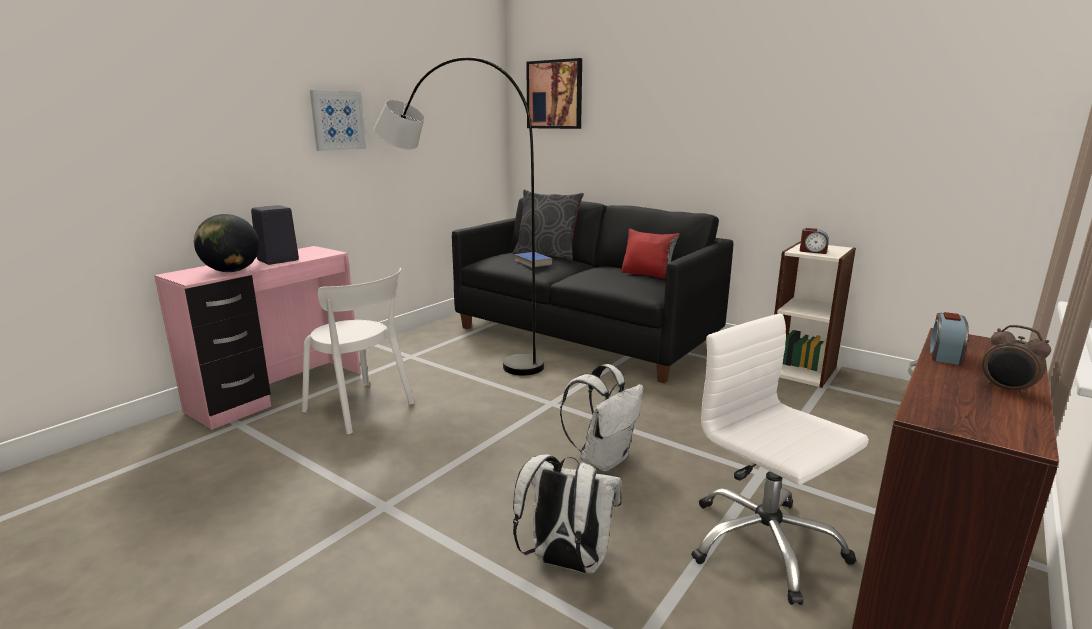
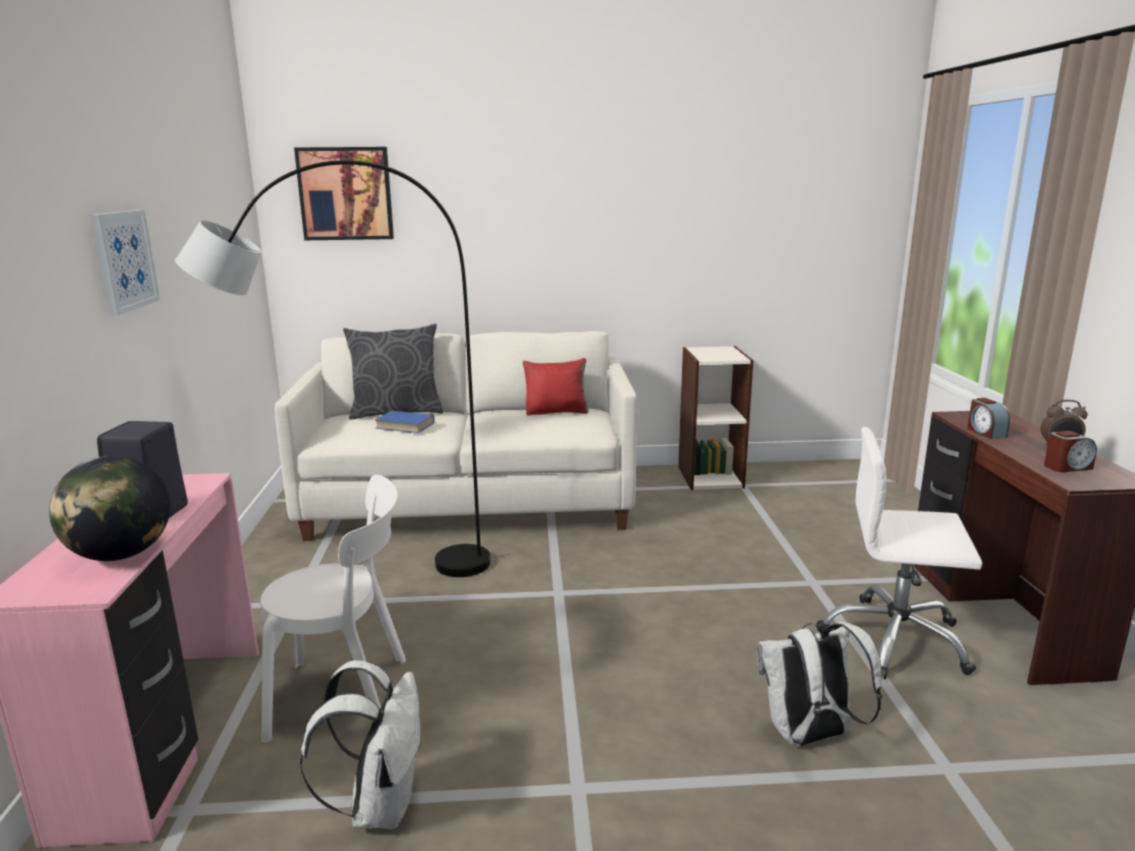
camera: 40 degrees left, 0 degrees up
black sofa [452,198,733,383] -> white sofa [275,331,637,541]
white backpack [560,364,643,471] -> white backpack moved to [300,660,422,829]
alarm clock [800,228,829,254] -> alarm clock moved to [1044,431,1097,472]

